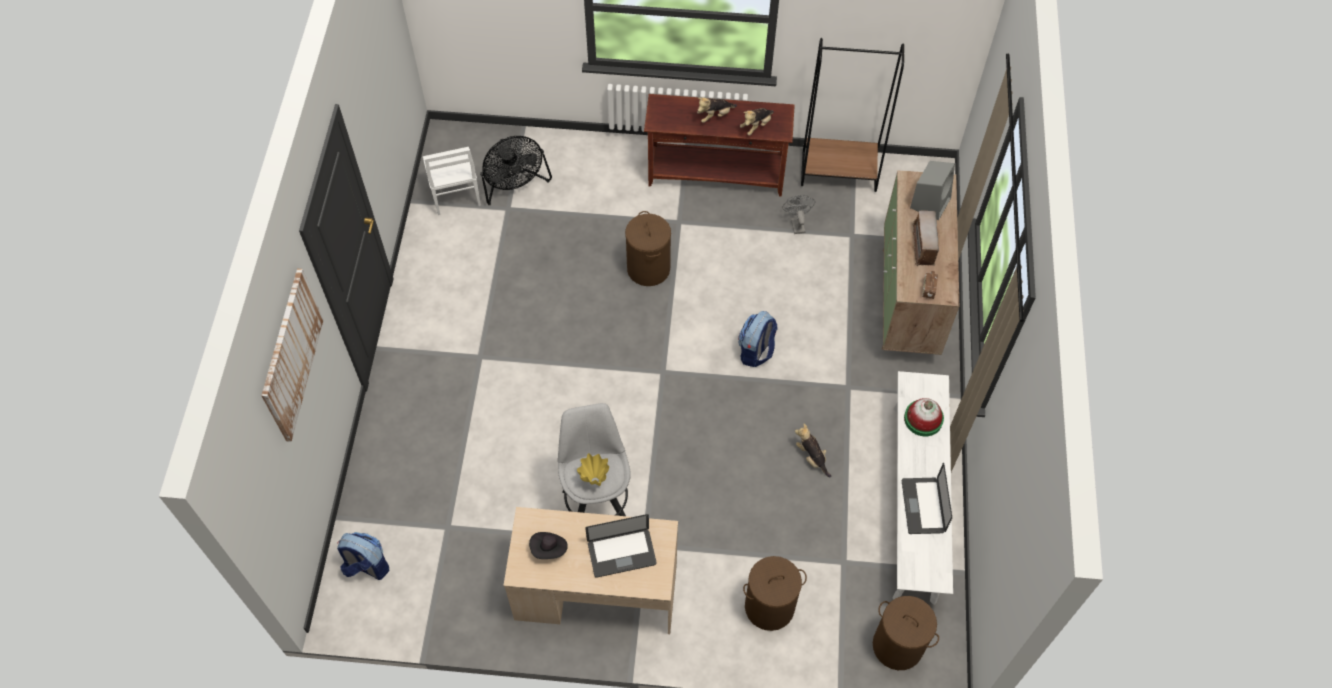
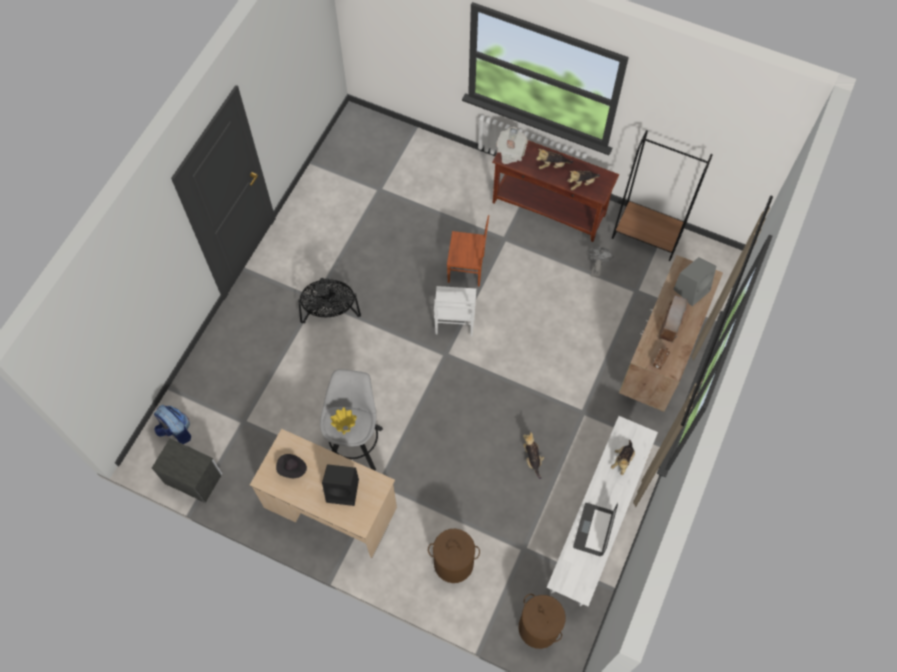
camera: 20 degrees right, 5 degrees up
picture [261,268,324,442] -> none
white chair [423,147,481,215] -> white chair moved to [434,286,476,337]
black fan [480,136,552,205] -> black fan moved to [298,278,361,324]
laptop [585,514,657,578] -> black speaker [322,464,359,506]
brown laundry basket [625,211,671,286] -> brown chair [447,215,489,286]
backpack [738,311,778,367] -> none
hat [904,398,944,437] -> plush toy [611,440,635,475]
none -> nightstand [152,438,222,503]
none -> newspaper [496,127,528,164]

